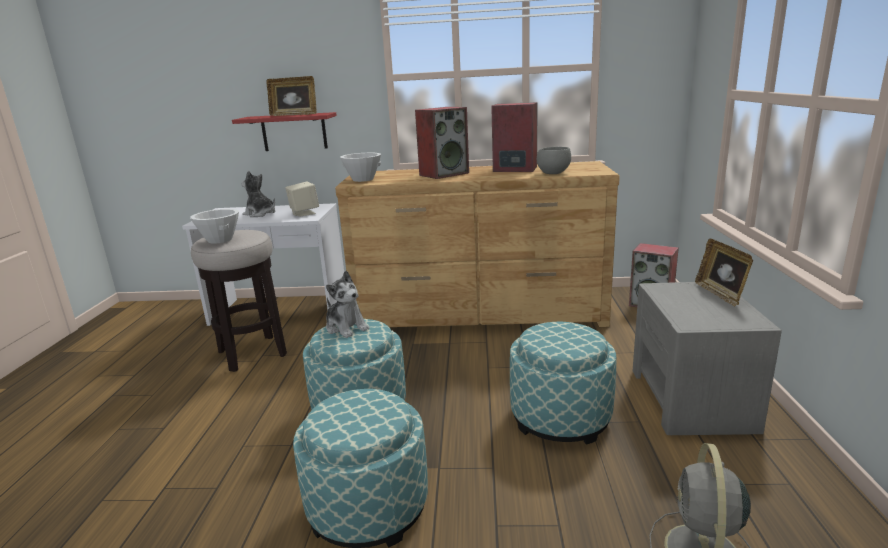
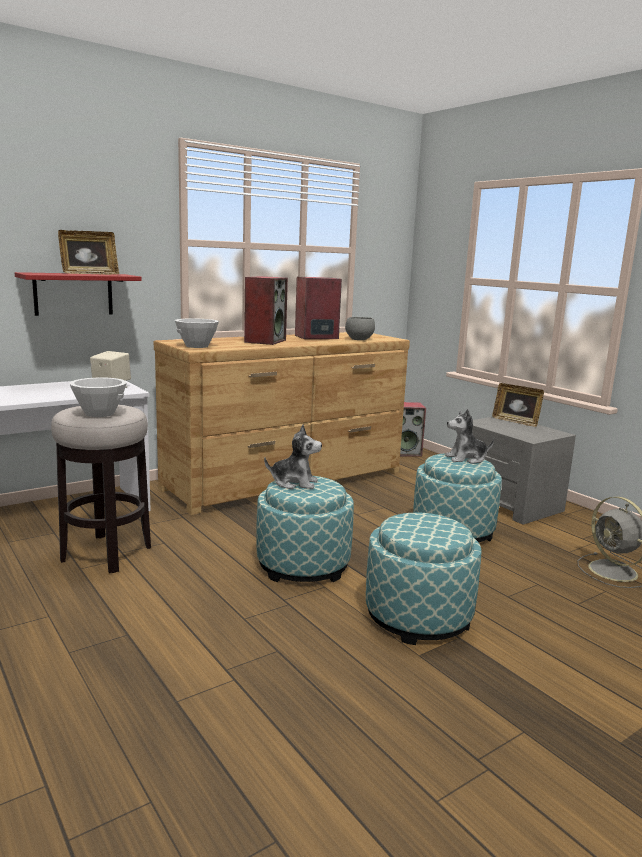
camera: 40 degrees left, 5 degrees down
plush toy [242,171,275,217] -> plush toy moved to [445,409,494,464]

